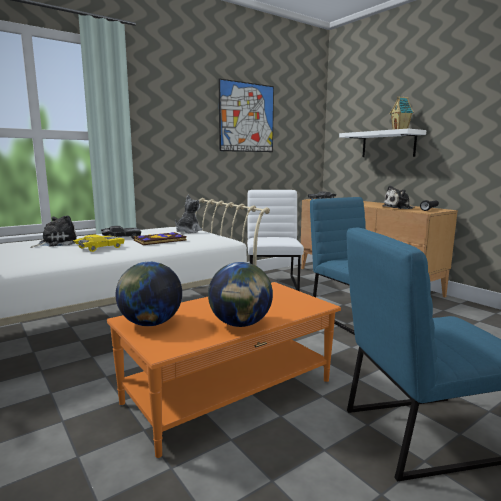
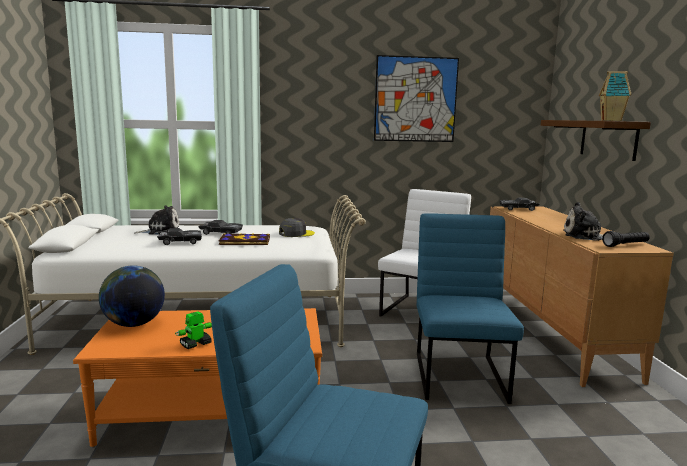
camera: 30 degrees right, 0 degrees up
yellow toy car [73,234,125,252] -> black toy car [157,228,202,245]
plush toy [175,195,202,233] -> grey cap [279,218,315,237]
globe [208,262,273,327] -> toy robot [175,311,212,349]
white shelf [339,129,426,157] -> brown shelf [541,120,651,161]

